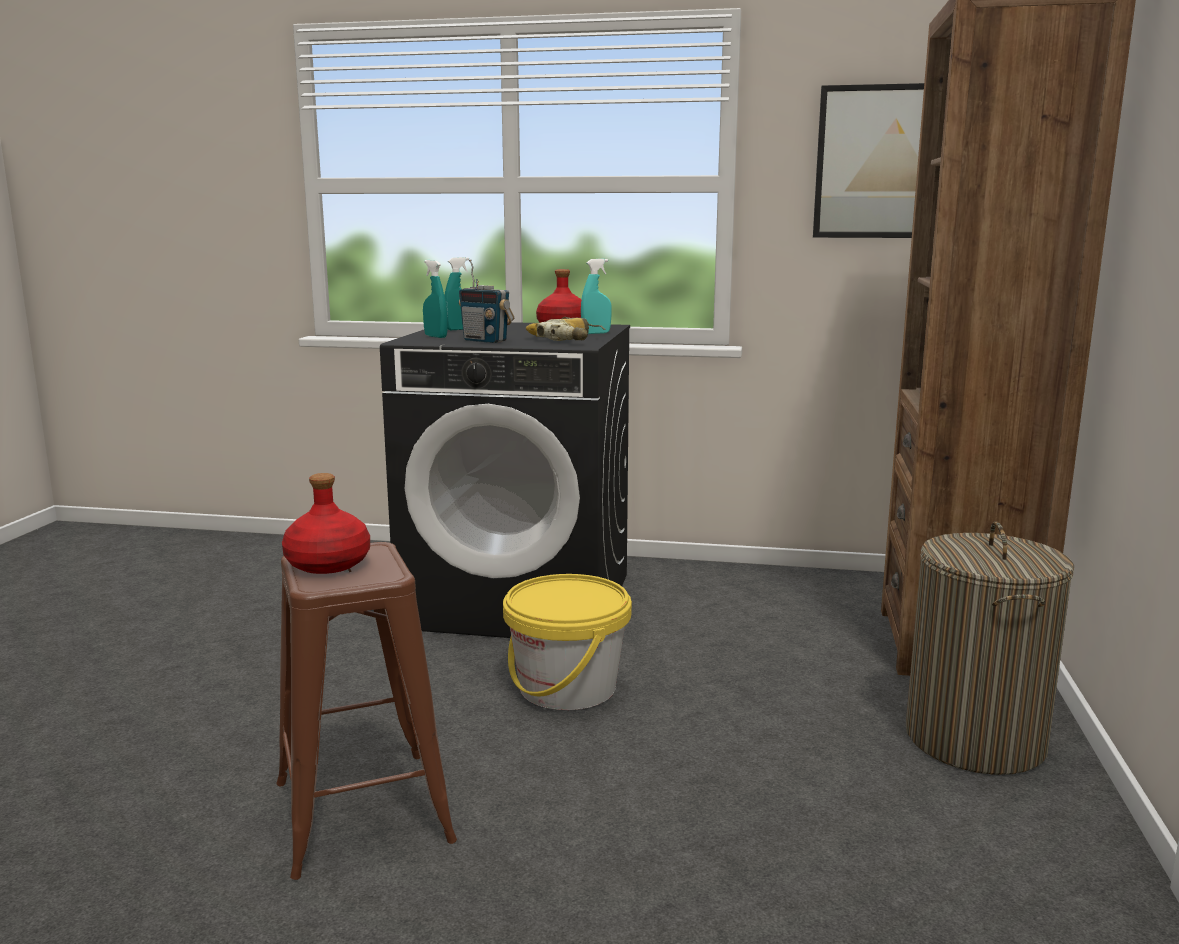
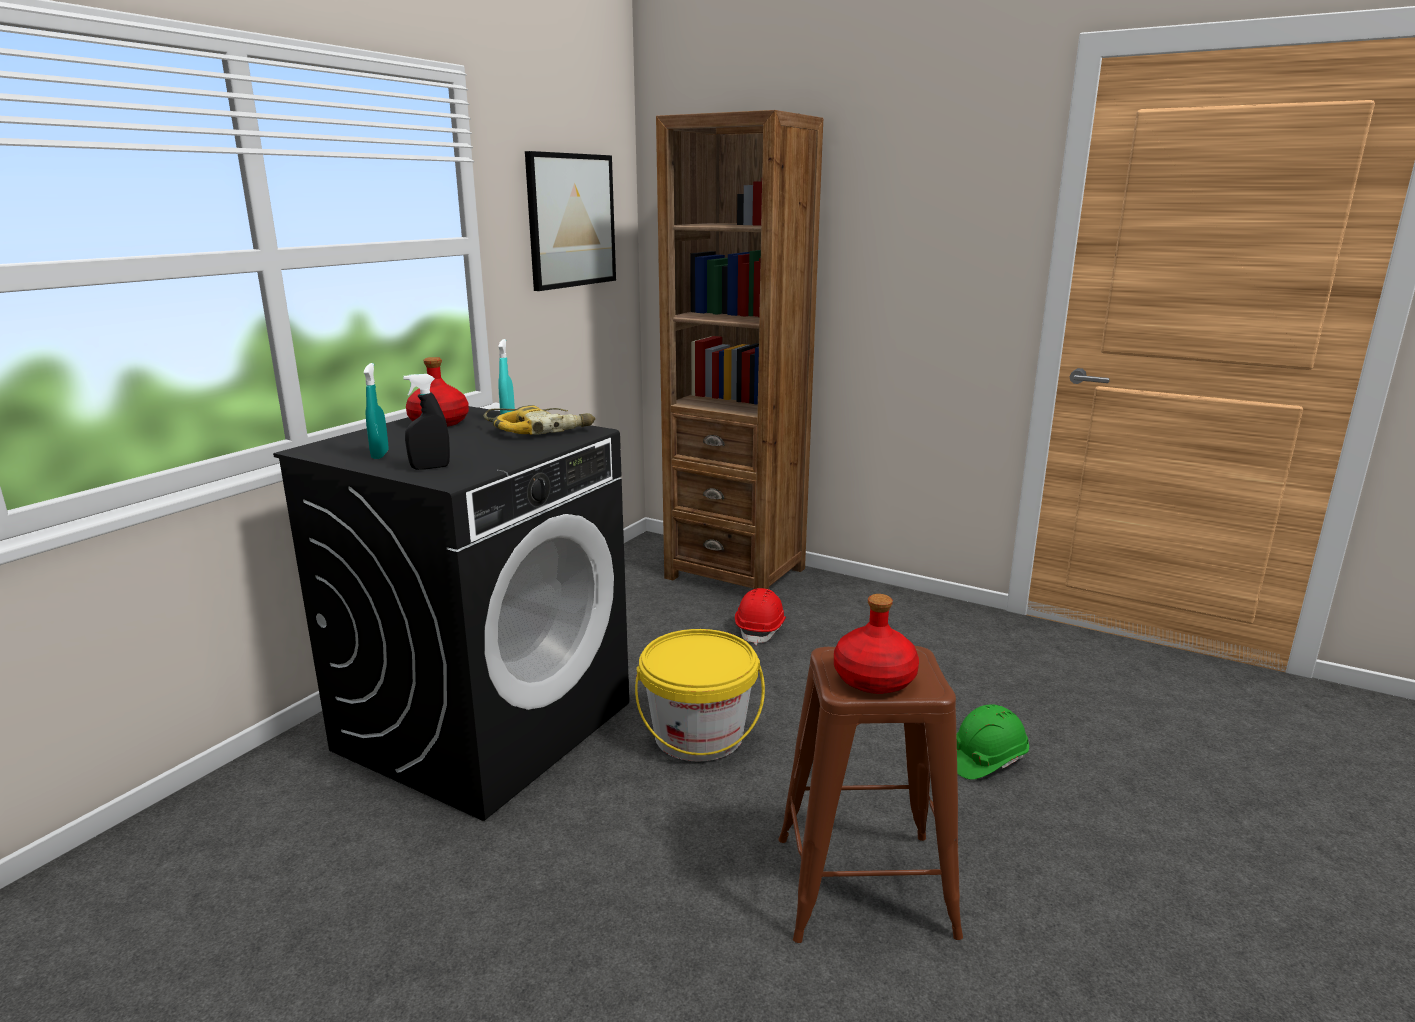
camera: 70 degrees left, 5 degrees up
turquoise spray bottle [423,260,448,338] -> black spray bottle [403,374,450,470]
radio [459,260,514,343] -> none
laundry basket [906,521,1074,775] -> none
none -> red hard hat [735,588,786,645]
none -> green hard hat [956,704,1029,780]

